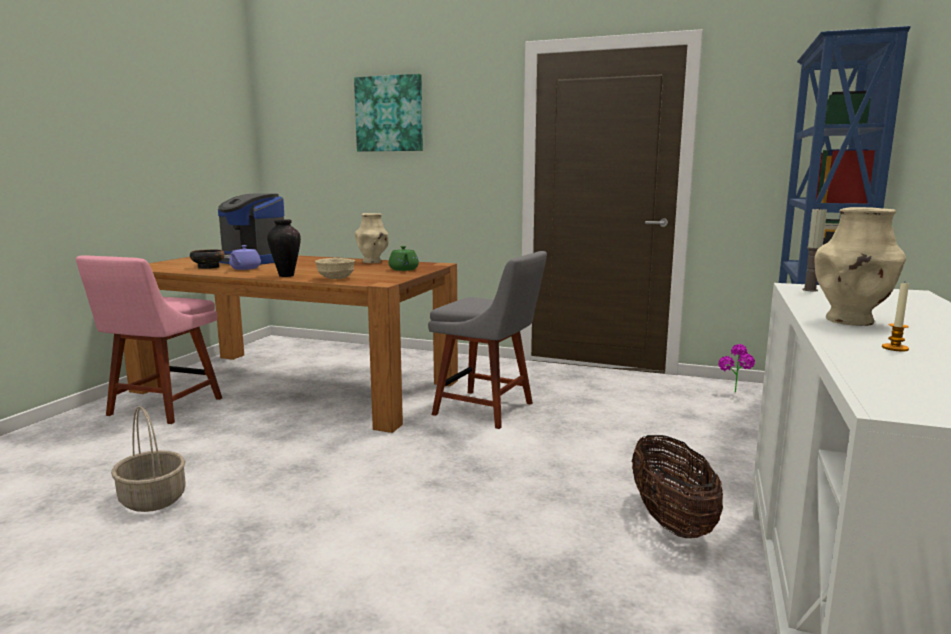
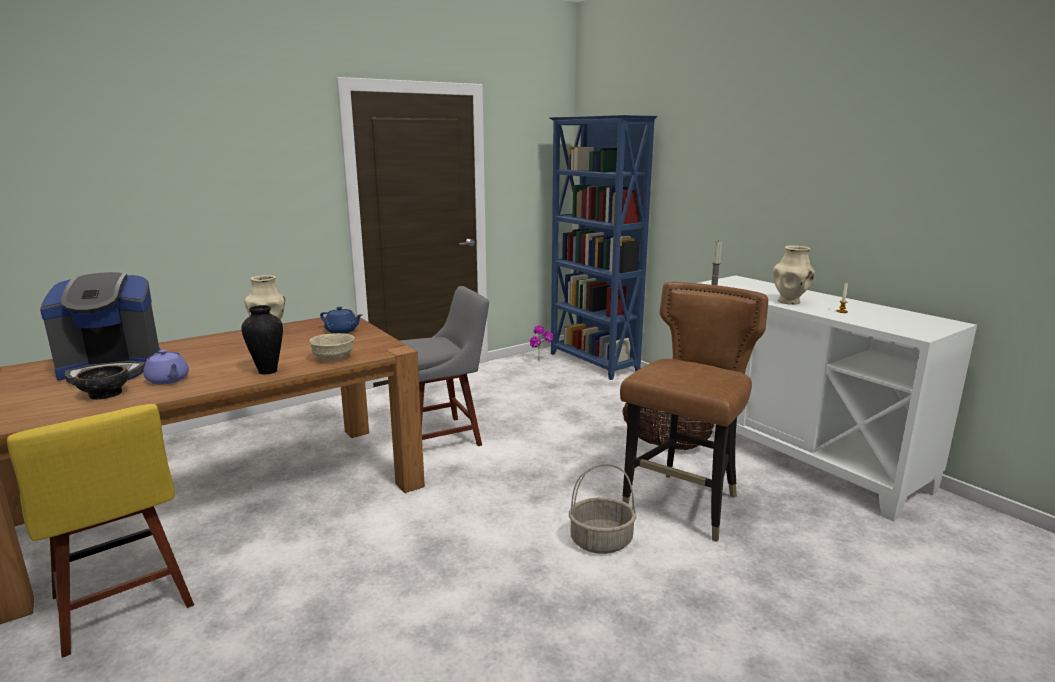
camera: 55 degrees left, 5 degrees up
pink chair [76,255,222,424] -> yellow chair [7,404,194,658]
basket [111,406,186,512] -> basket moved to [569,464,636,554]
picture [354,74,423,152] -> none
green teapot [388,246,419,271] -> blue teapot [320,306,362,334]
none -> brown chair [620,282,769,542]

